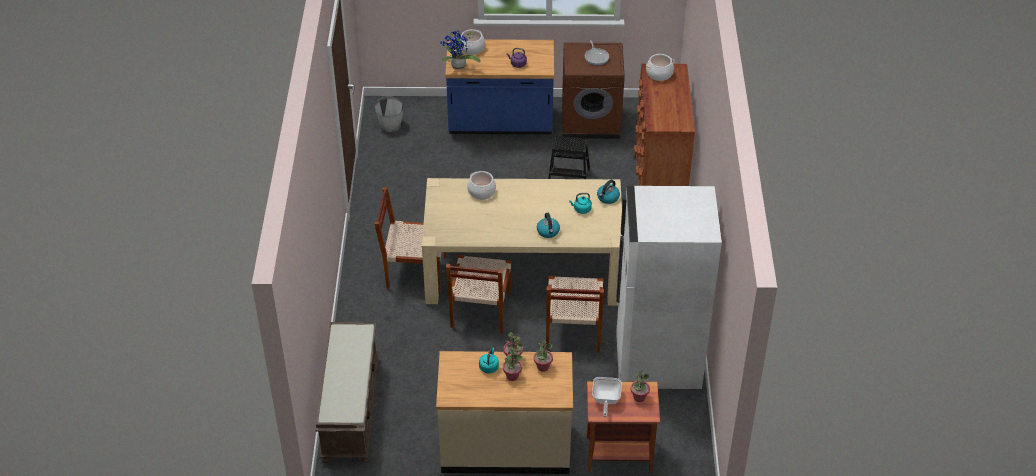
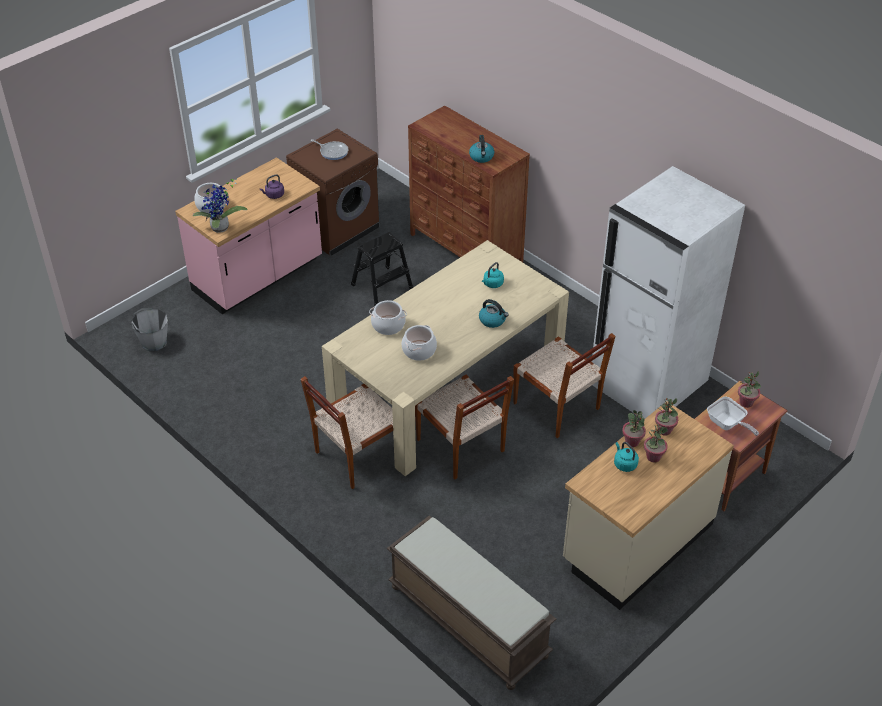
camera: 45 degrees left, 0 degrees up
blue counter [445,39,554,134] -> pink counter [175,157,322,314]
kettle [597,180,620,204] -> kettle moved to [469,135,494,163]
cooking pot [646,54,675,81] -> cooking pot moved to [402,325,437,361]

